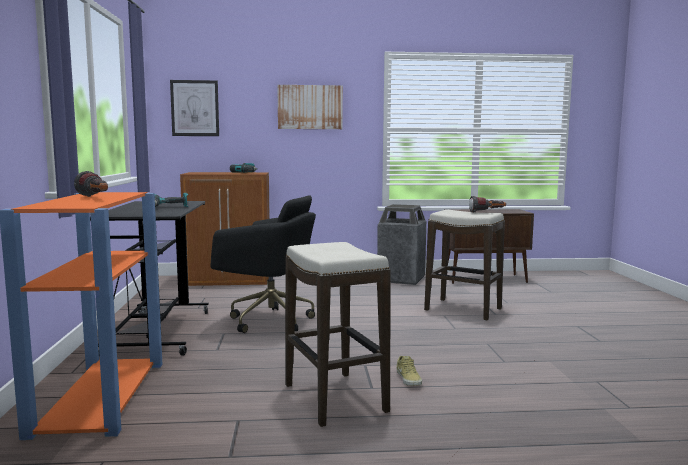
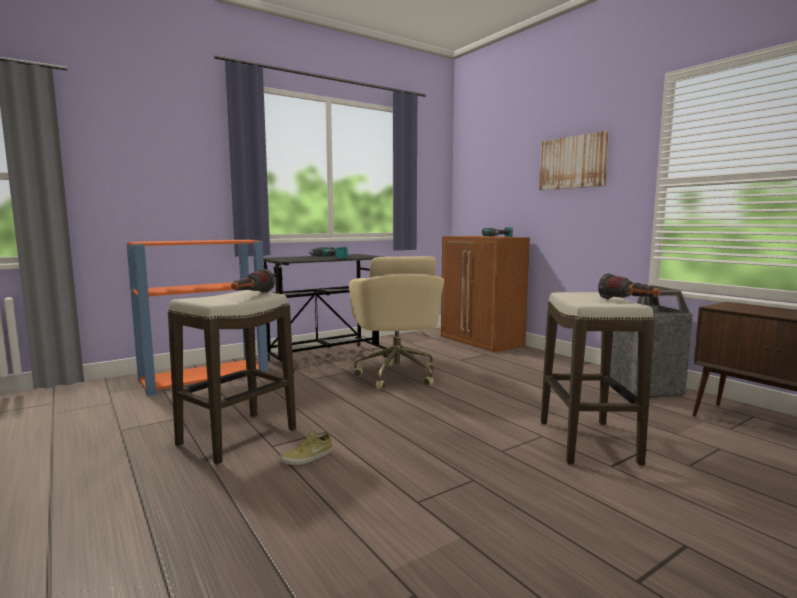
camera: 60 degrees right, 0 degrees up
flashlight [74,171,108,197] -> flashlight moved to [231,269,275,293]
picture [170,80,219,136] -> none
black office chair [211,195,316,333] -> beige office chair [349,256,444,390]

